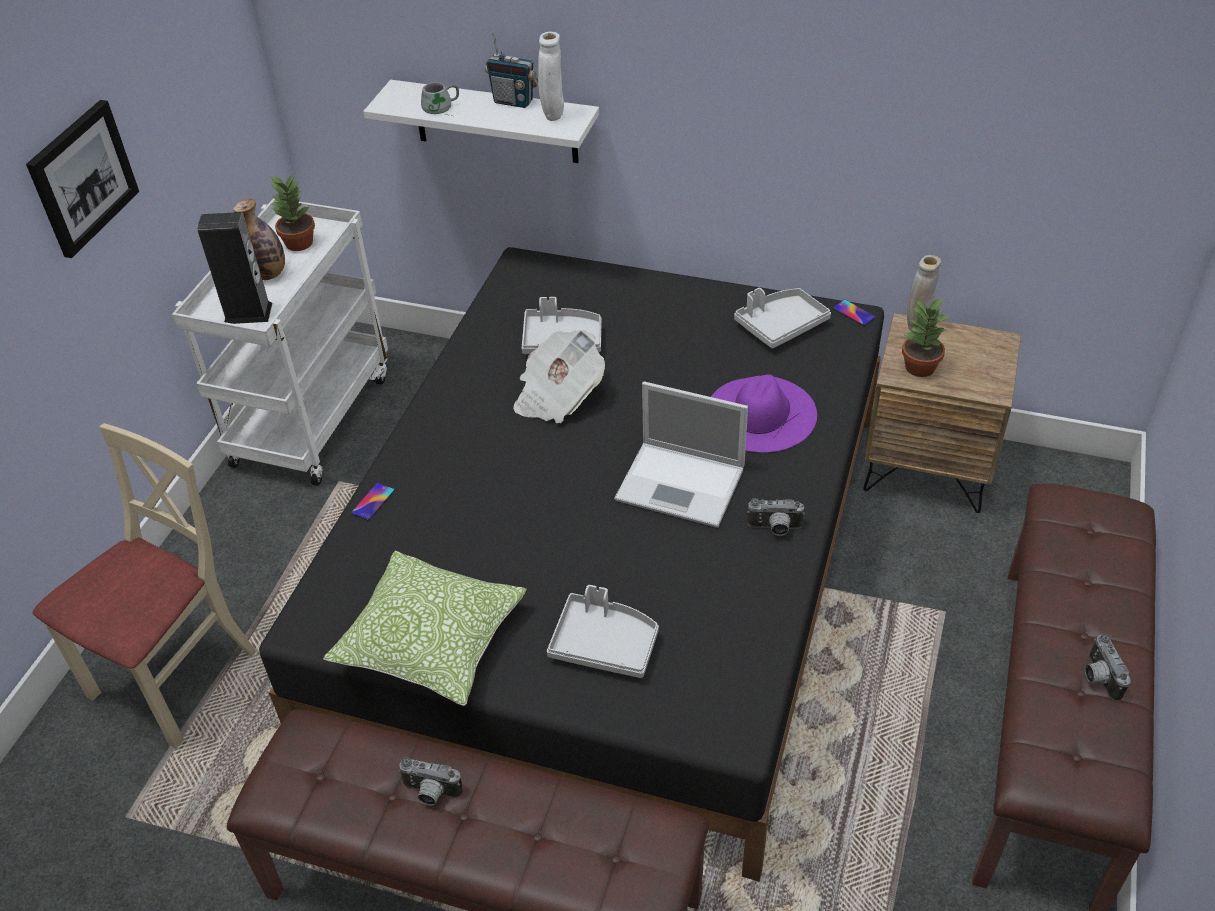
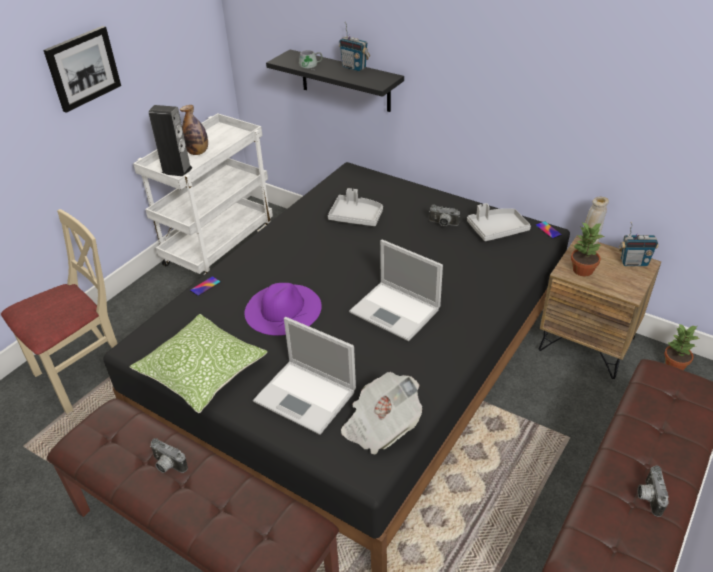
camera: 15 degrees right, 5 degrees down
potted plant [269,174,315,251] -> potted plant moved to [664,324,700,370]
white shelf [363,80,599,163] -> black shelf [266,50,404,112]
newspaper [513,330,605,423] -> newspaper moved to [341,372,422,455]
white vase [538,32,564,121] -> none
grey tray [547,585,659,678] -> laptop [253,317,356,435]
purple hat [711,374,817,453] -> purple hat moved to [244,283,322,336]
camera [747,498,805,536] -> camera moved to [429,204,460,226]
none -> radio [619,222,659,266]

